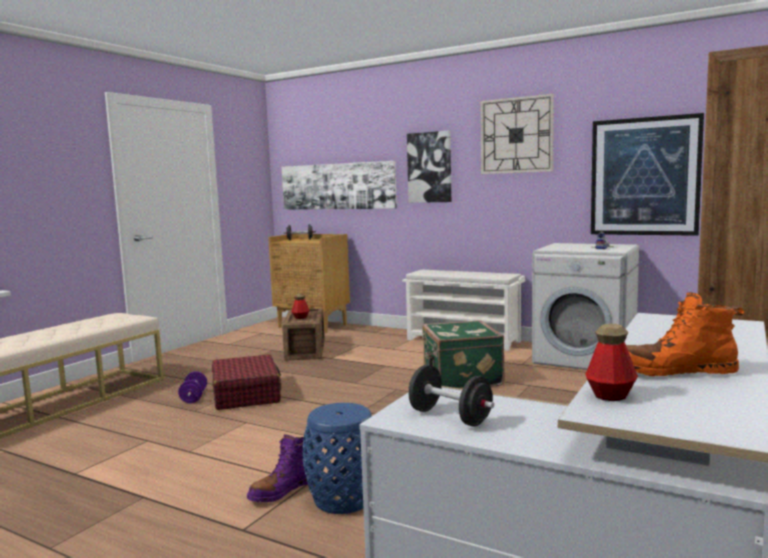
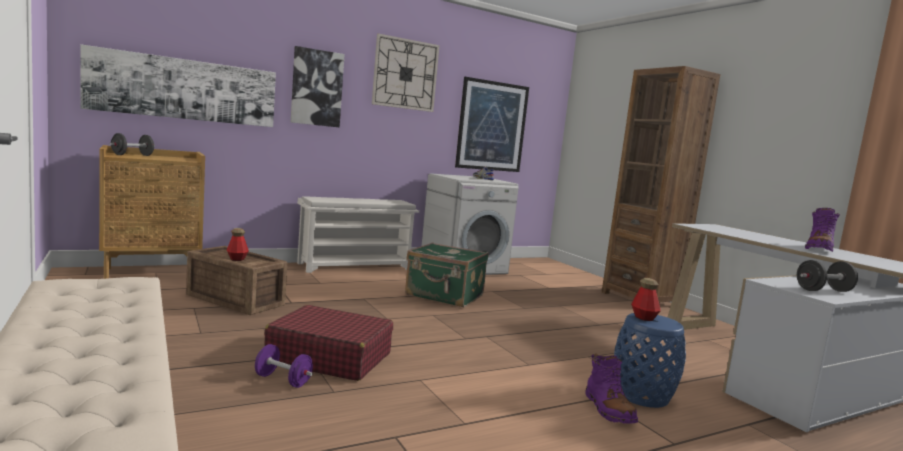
camera: 60 degrees left, 0 degrees up
bottle [585,324,638,401] -> bottle moved to [631,278,661,321]
orange boot [626,292,744,376] -> purple boot [805,208,840,252]

